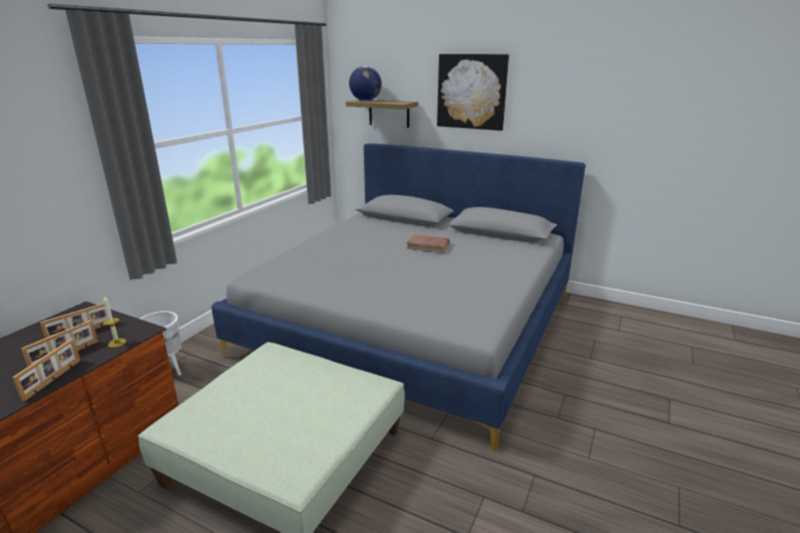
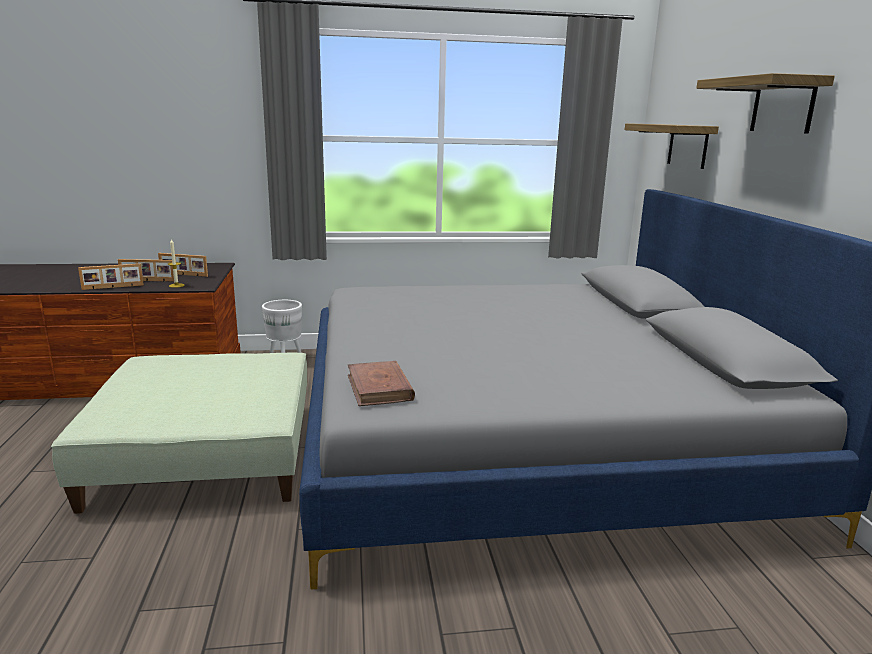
camera: 55 degrees right, 5 degrees down
globe [349,66,382,101] -> none
brown book [407,234,449,253] -> brown book moved to [348,361,415,406]
picture [437,54,509,131] -> shelf [696,73,835,134]

